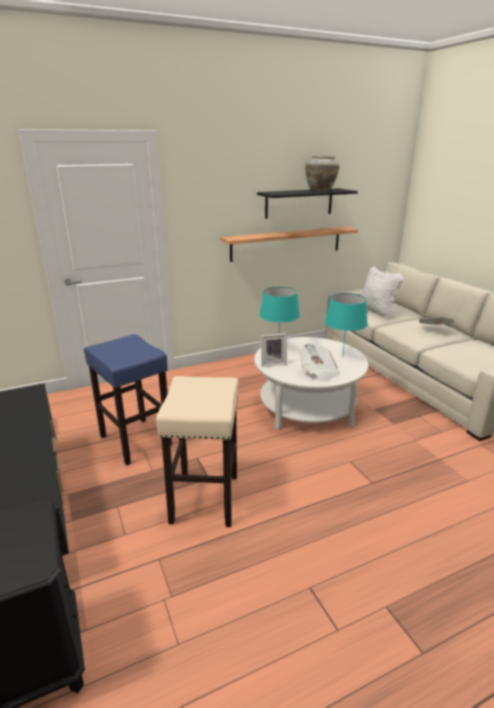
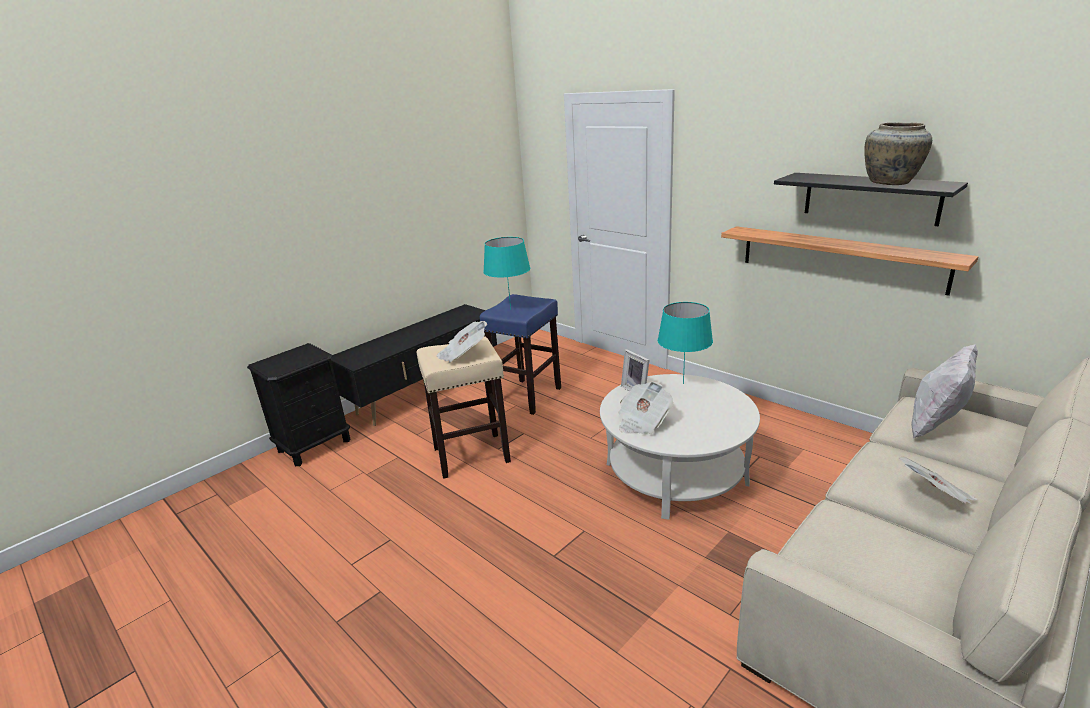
camera: 70 degrees right, 0 degrees up
turquoise table lamp [325,293,368,352] -> turquoise table lamp moved to [483,237,530,310]
none -> newspaper [436,321,487,363]

